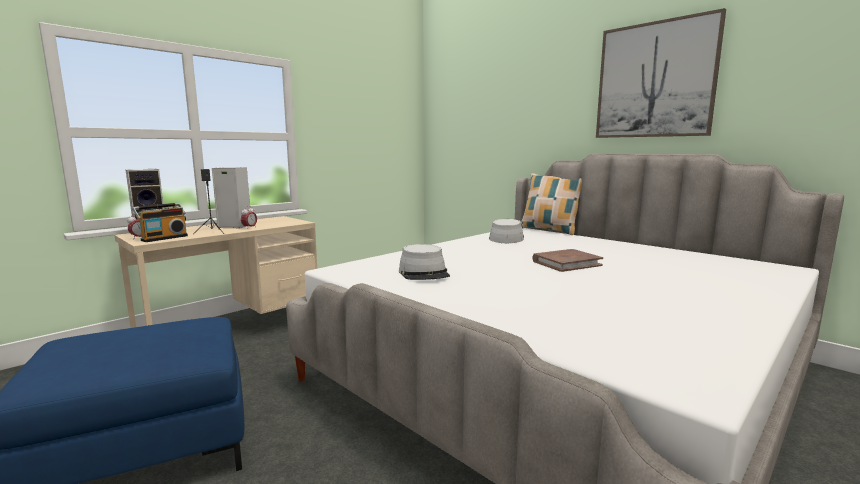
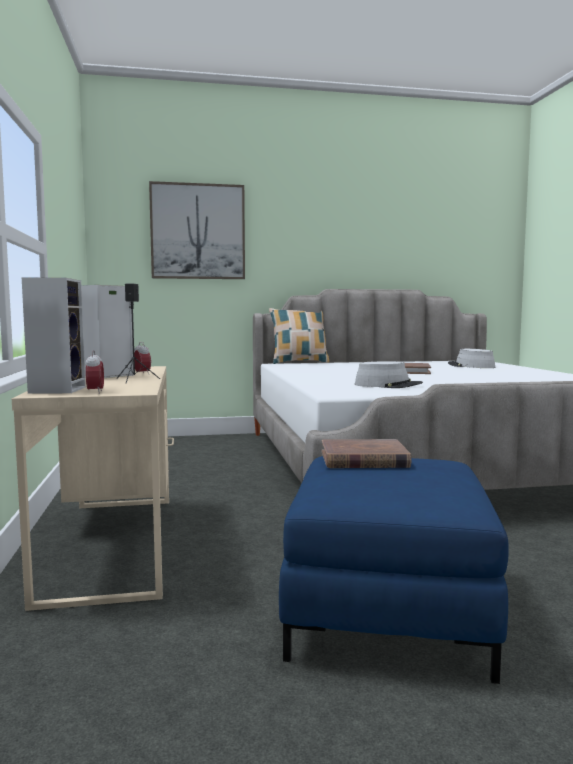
camera: 55 degrees left, 5 degrees down
radio [133,203,188,242] -> none
grey hat [489,219,524,243] -> grey hat moved to [448,349,495,368]
picture [596,8,726,138] -> picture moved to [149,181,245,279]
none -> brown book [322,439,411,468]

